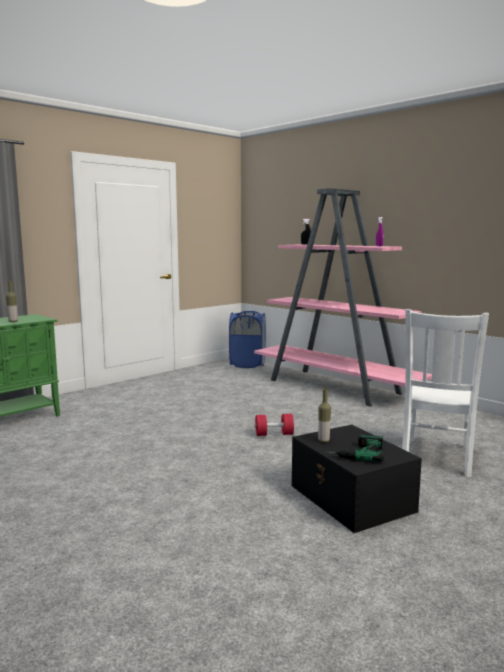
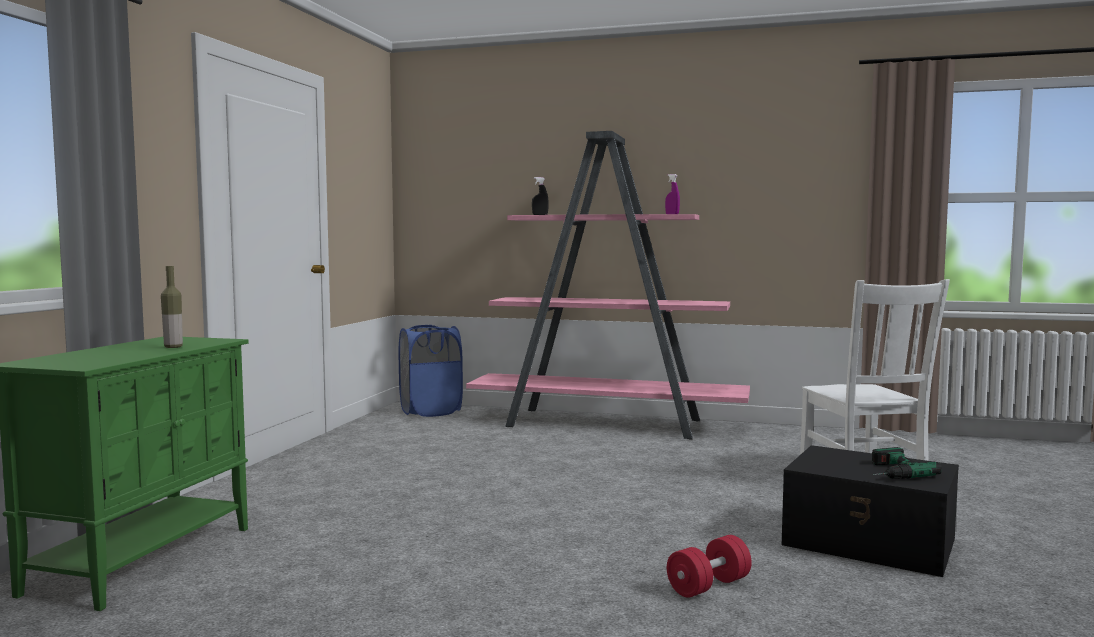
camera: 30 degrees left, 5 degrees down
red dumbbell [255,414,294,436] -> red dumbbell moved to [667,535,752,598]
bottle [318,388,331,442] -> none

